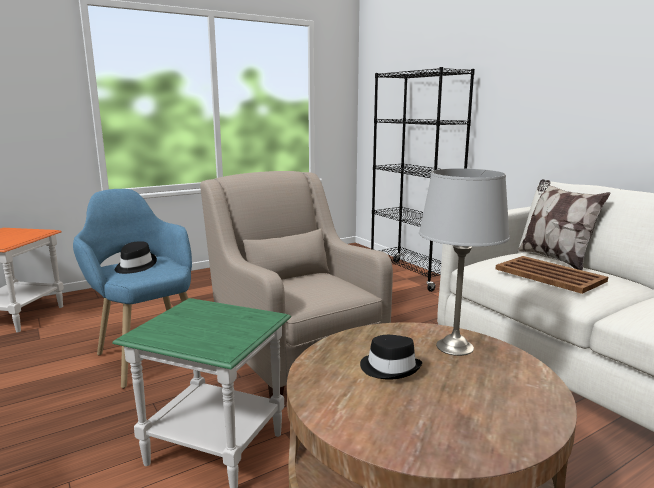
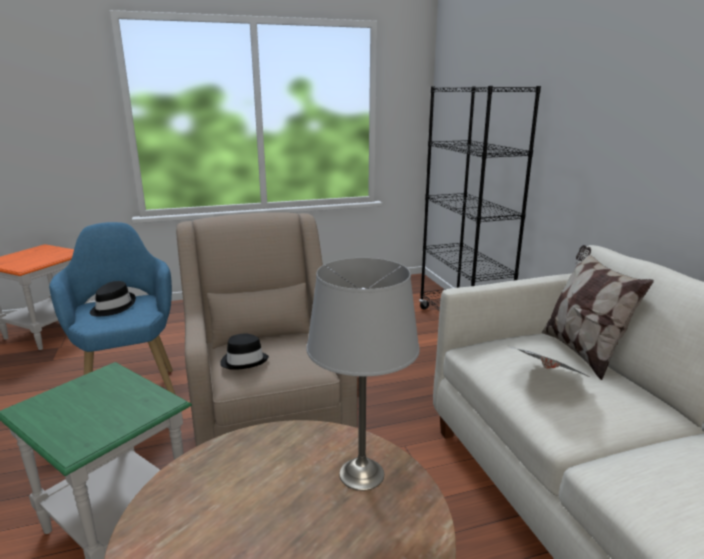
camera: 15 degrees right, 5 degrees up
black hat [360,335,422,380] -> black hat moved to [220,334,269,370]
brown tray [496,256,608,294] -> newspaper [507,345,589,377]

